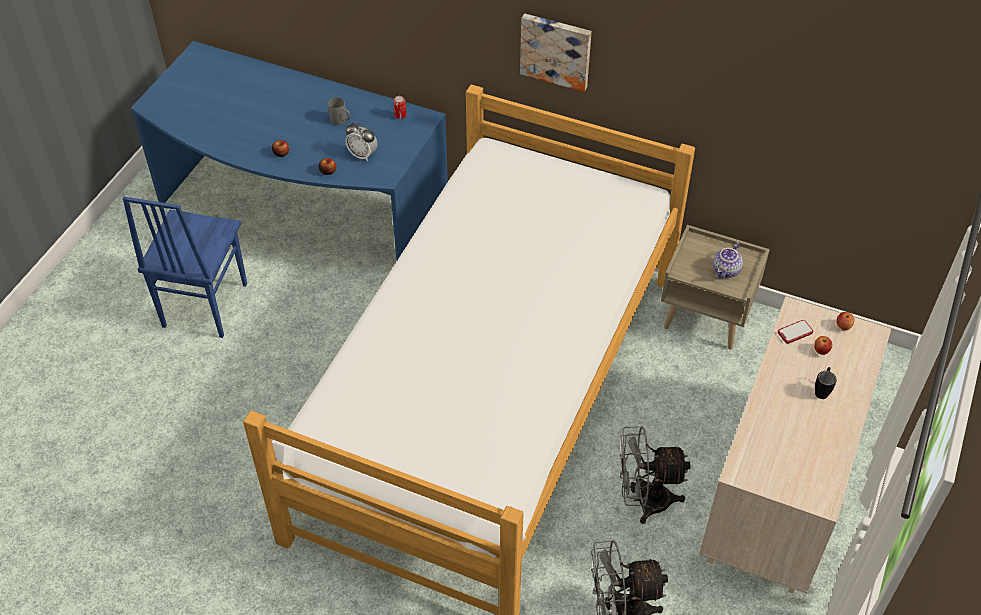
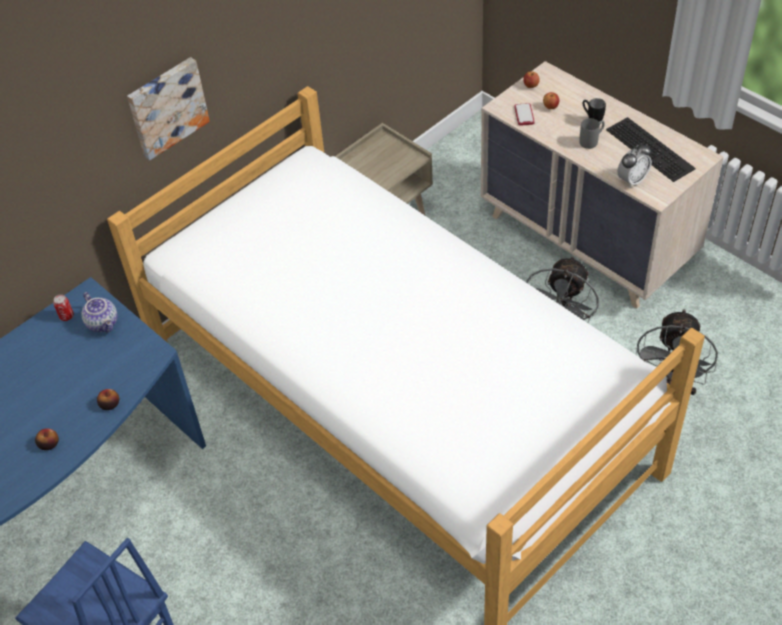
camera: 65 degrees left, 0 degrees up
grey mug [328,97,350,125] -> grey mug moved to [579,118,605,149]
alarm clock [345,122,378,161] -> alarm clock moved to [617,143,652,188]
teapot [713,242,743,278] -> teapot moved to [82,292,118,332]
none -> keyboard [606,117,696,182]

